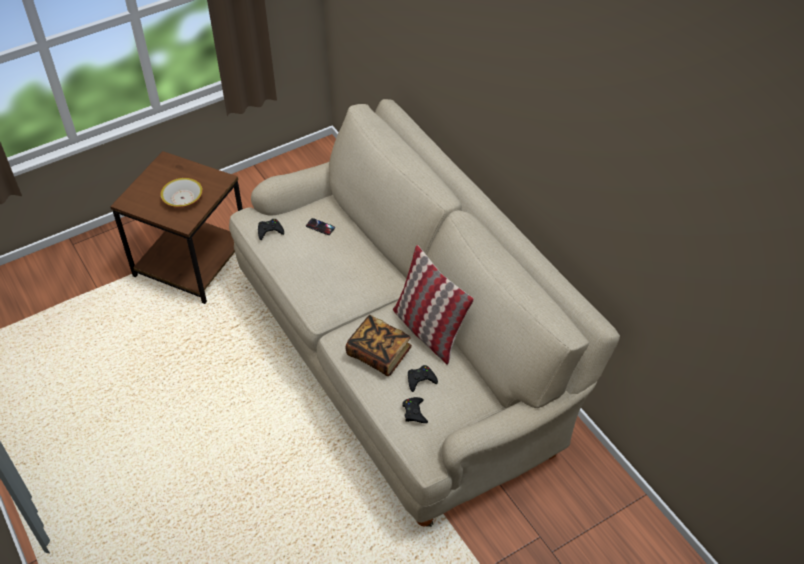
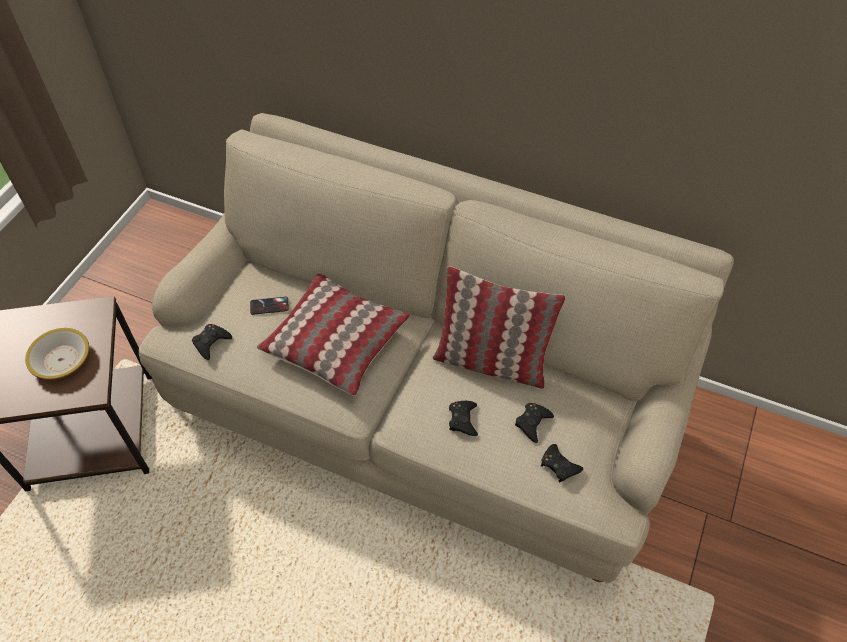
camera: 35 degrees left, 5 degrees up
book [345,315,412,376] -> black game controller [449,401,478,436]
none -> pillow [257,274,410,396]

